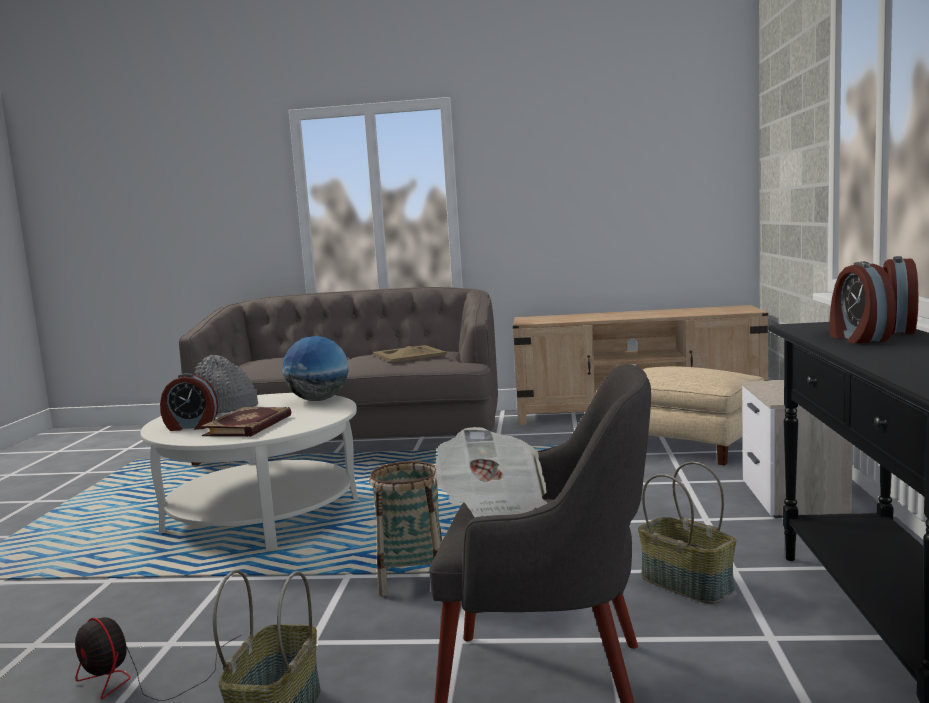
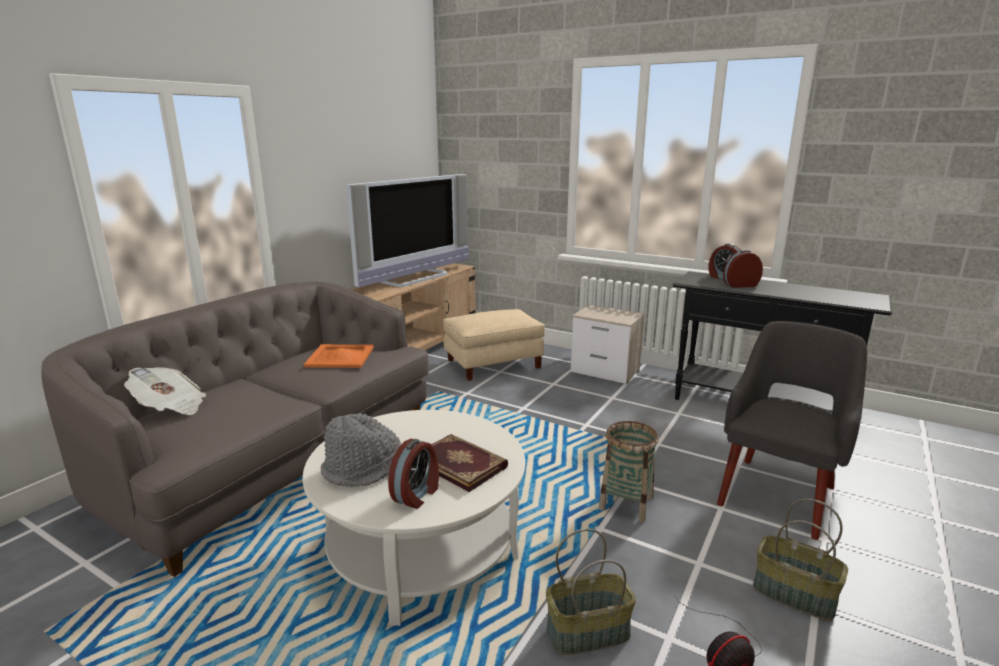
camera: 65 degrees left, 10 degrees up
globe [283,336,348,401] -> none
beige tray [373,345,447,362] -> orange tray [304,344,374,368]
newspaper [434,427,547,517] -> newspaper moved to [124,367,206,415]
basket [638,462,736,604] -> basket moved to [546,529,636,655]
alarm clock [829,261,896,343] -> alarm clock turned 150 degrees clockwise [723,250,763,288]
none -> television [346,174,469,287]

